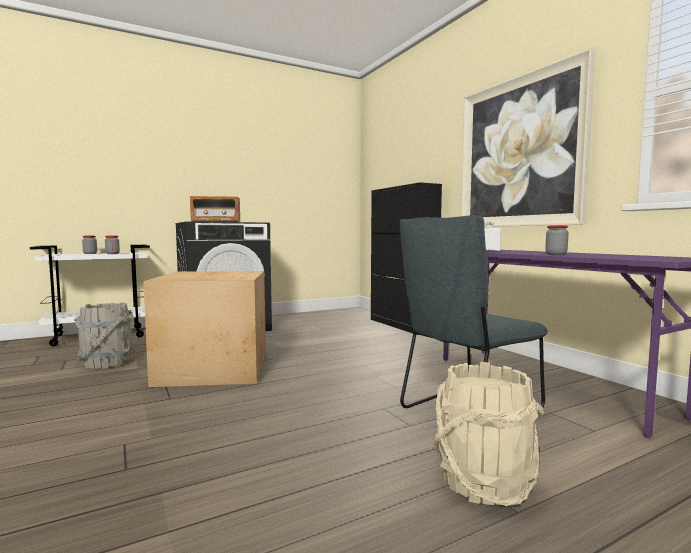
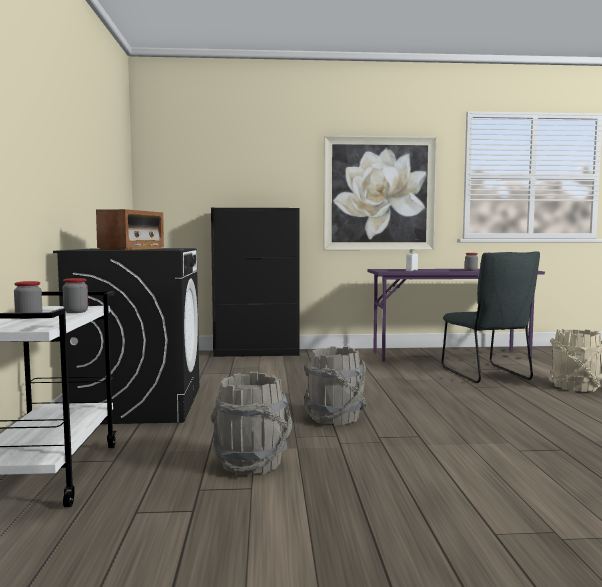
camera: 65 degrees left, 0 degrees up
cardboard box [143,271,266,387] -> grey bucket [304,346,366,426]

